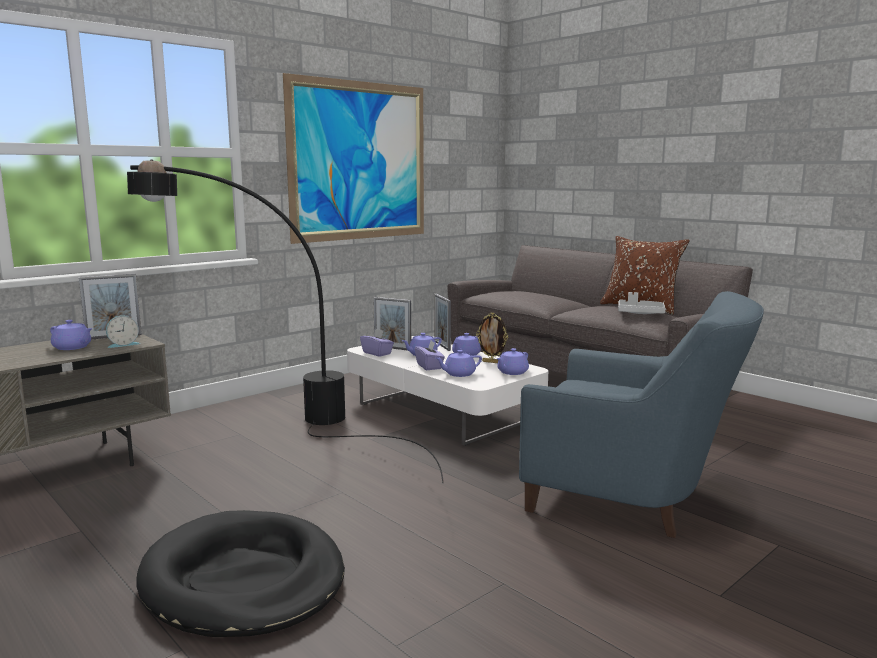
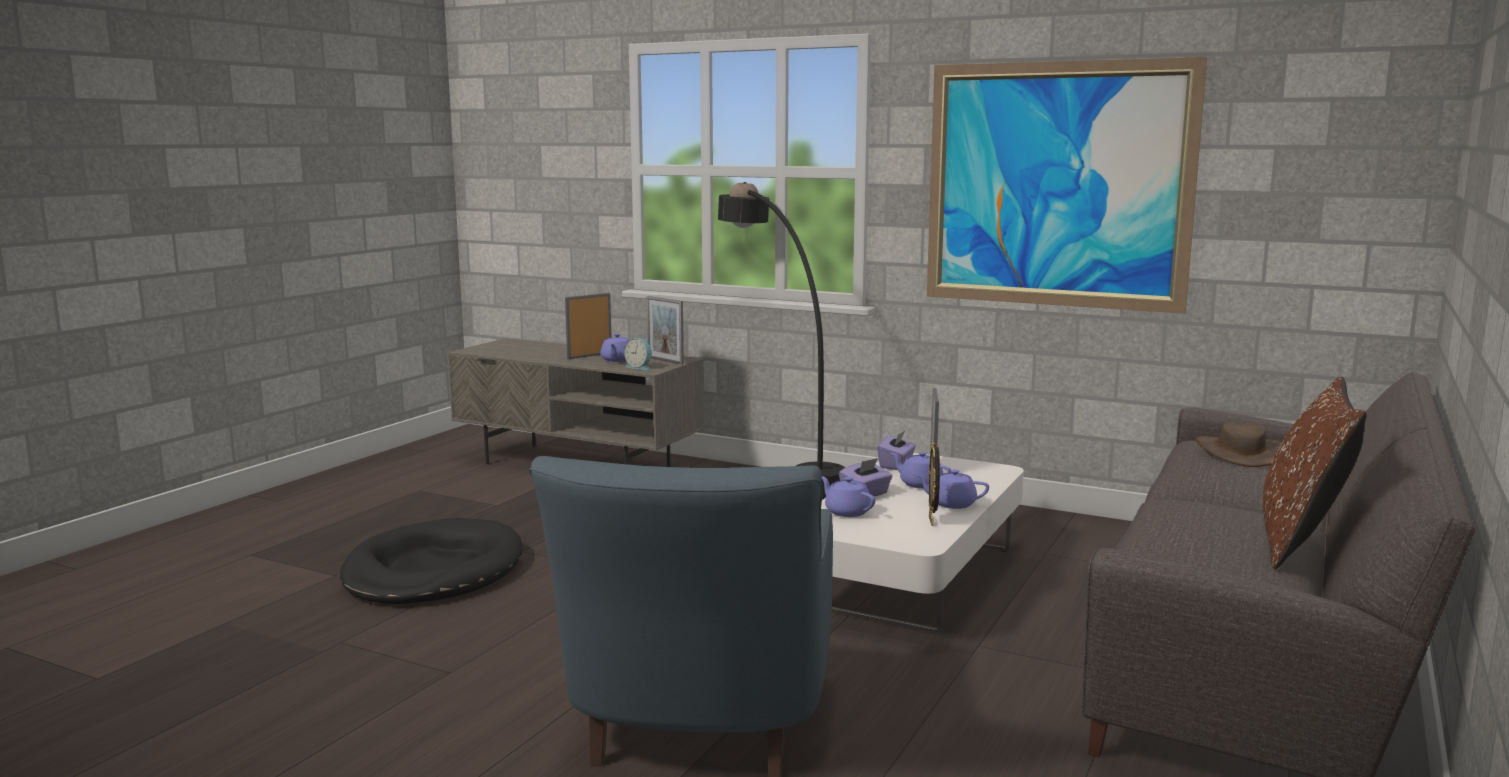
camera: 70 degrees right, 0 degrees up
picture frame [434,294,451,351] -> picture frame moved to [565,293,612,359]
purple teapot [497,348,529,375] -> none
grey tray [618,292,666,314] -> none
none -> brown hat [1196,422,1282,467]

